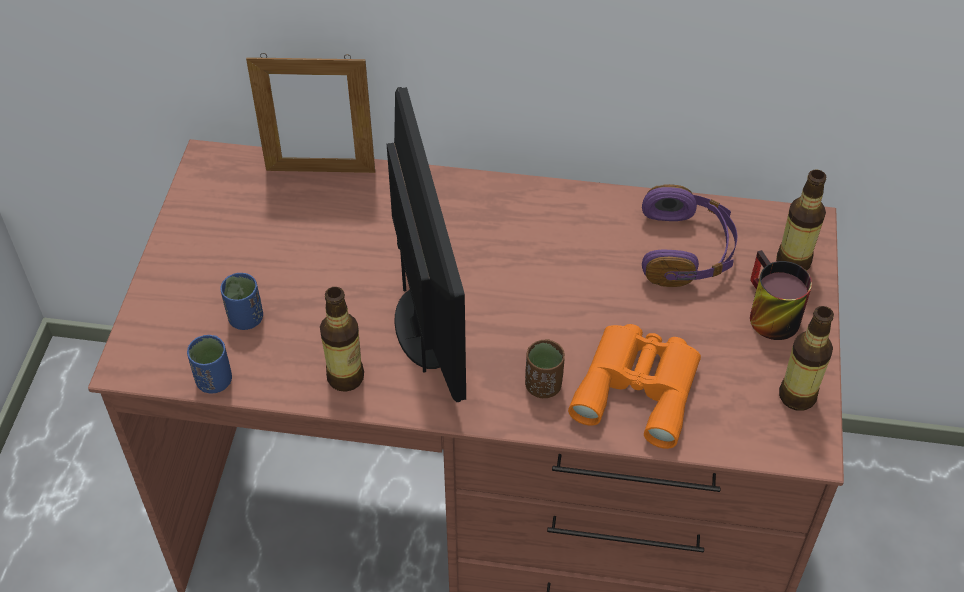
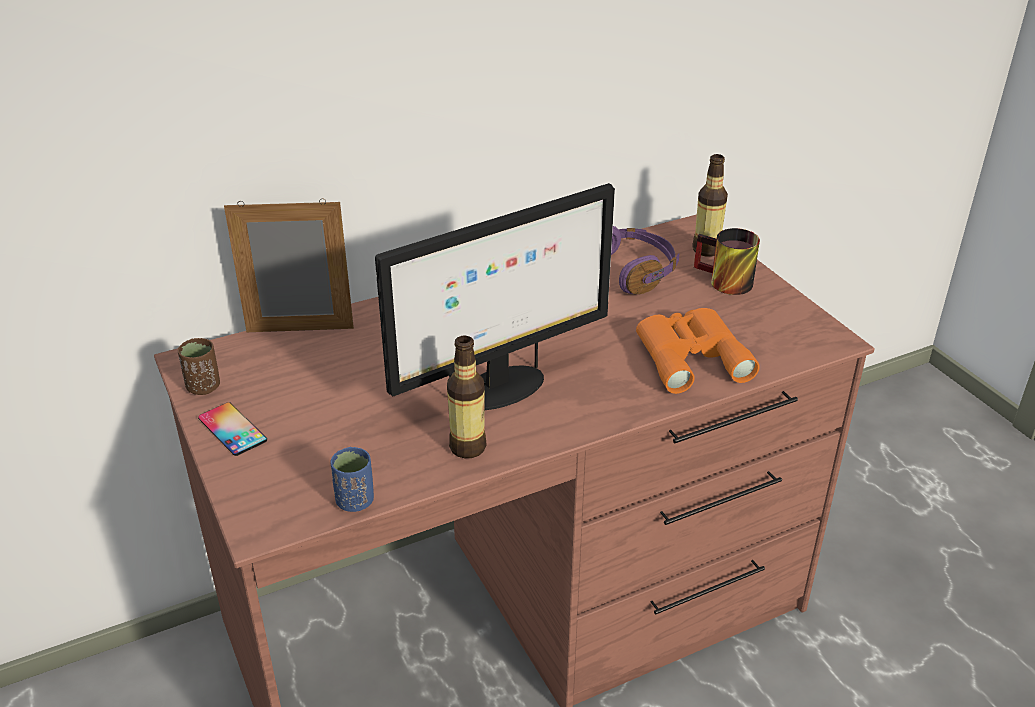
camera: 35 degrees left, 15 degrees down
blue cup [220,273,263,330] -> none
picture frame [246,53,375,173] -> picture frame turned 150 degrees counterclockwise [224,198,354,332]
monitor [387,87,466,402] -> monitor turned 105 degrees clockwise [375,183,615,410]
brown cup [525,339,565,398] -> brown cup moved to [178,338,220,395]
bottle [779,306,834,411] -> none
none -> phone [198,402,267,456]

